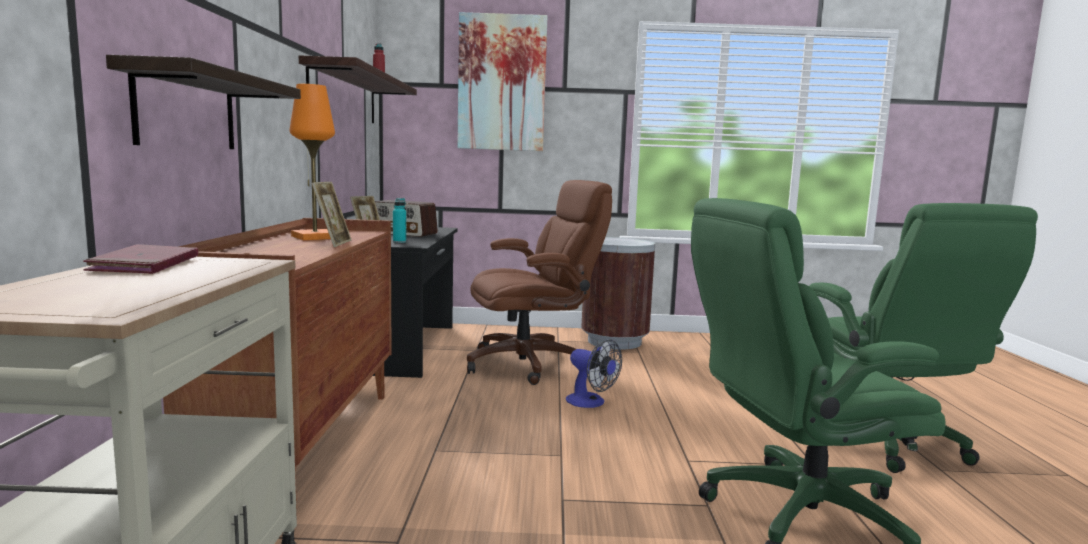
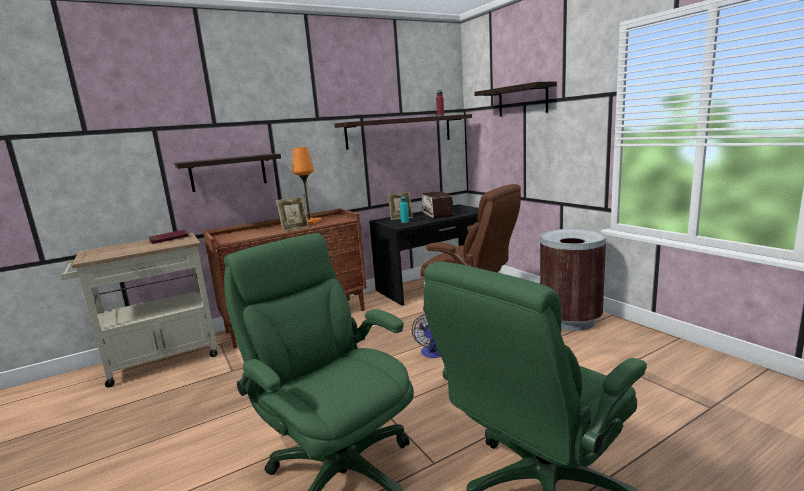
camera: 60 degrees right, 5 degrees up
picture [457,12,548,151] -> shelf [474,81,557,117]

